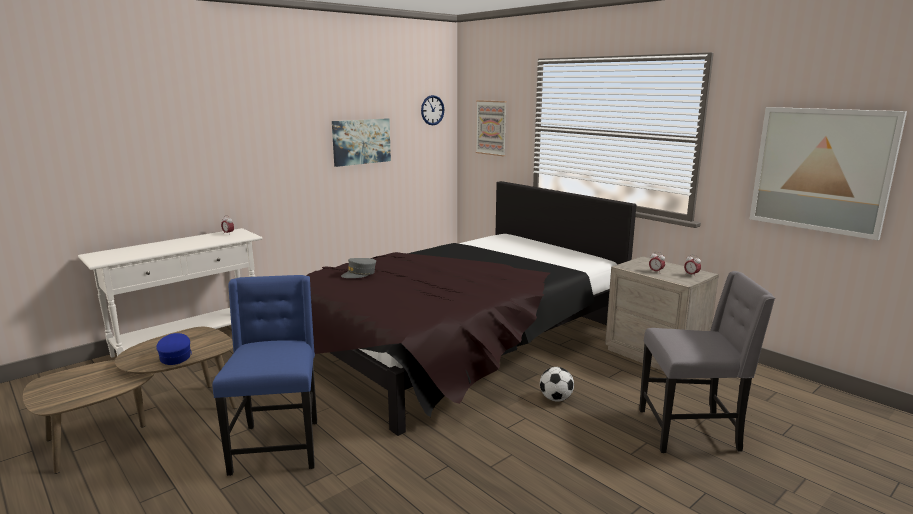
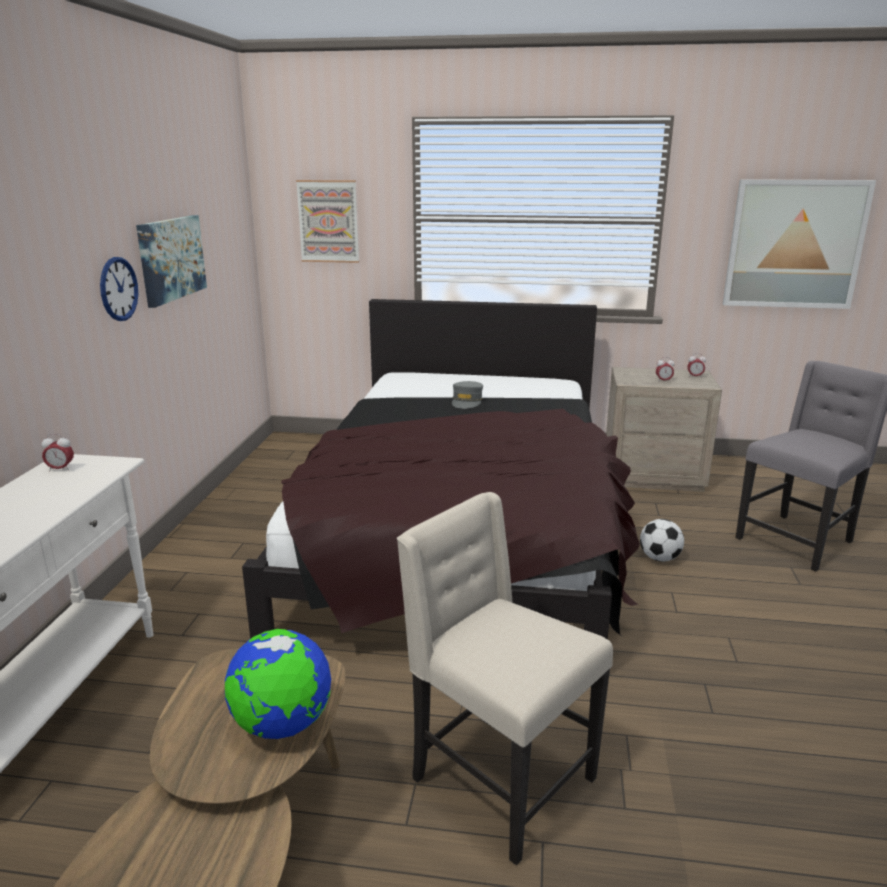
camera: 40 degrees left, 5 degrees up
blue cap [156,333,192,365] -> globe [225,629,331,739]
blue chair [213,275,317,476] -> beige chair [397,492,613,866]
grey cap [341,258,376,278] -> grey cap moved to [452,381,483,409]
wall clock [421,95,444,125] -> wall clock moved to [100,257,138,321]

